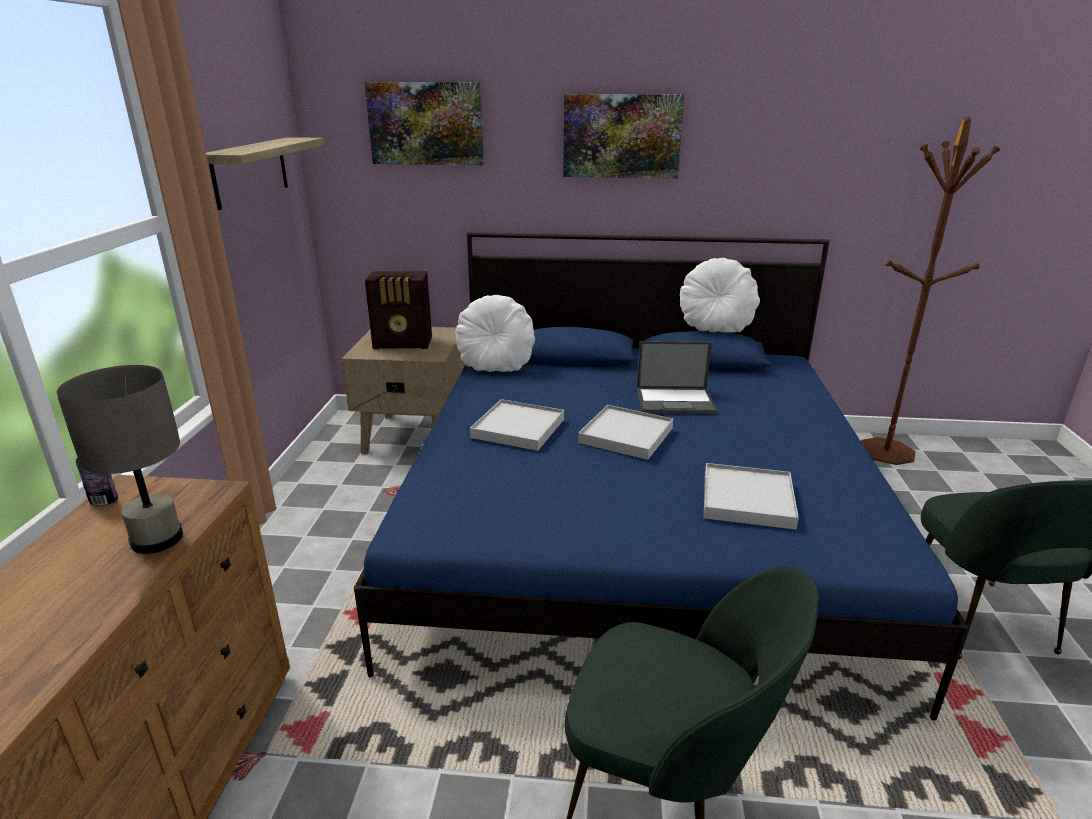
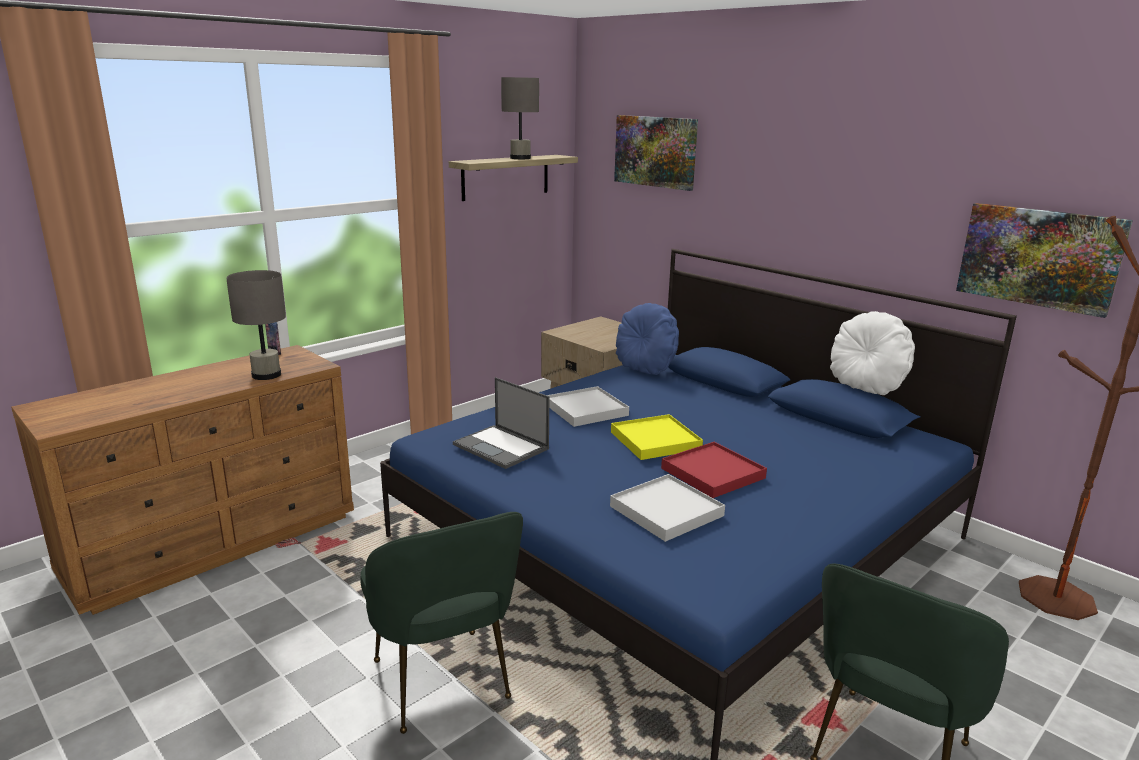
camera: 40 degrees right, 5 degrees down
radio [365,271,432,349] -> none
white pillow [456,295,535,372] -> blue pillow [616,303,679,375]
picture [563,94,684,178] -> picture moved to [956,203,1133,318]
white tray [578,405,673,460] -> yellow tray [611,414,703,460]
laptop [637,341,717,414] -> laptop moved to [453,377,549,469]
none -> grey table lamp [501,77,539,159]
none -> red tray [661,442,767,498]

